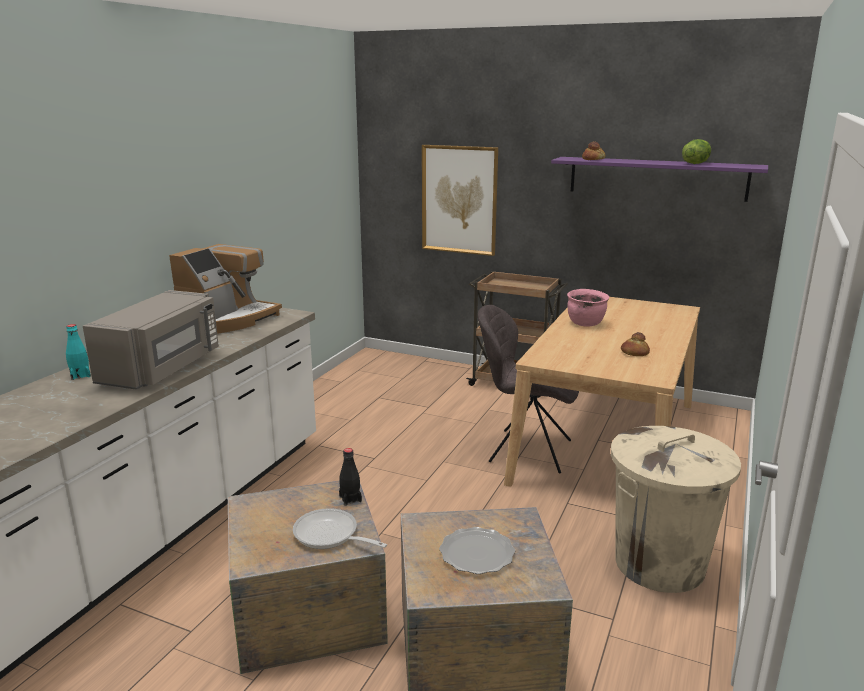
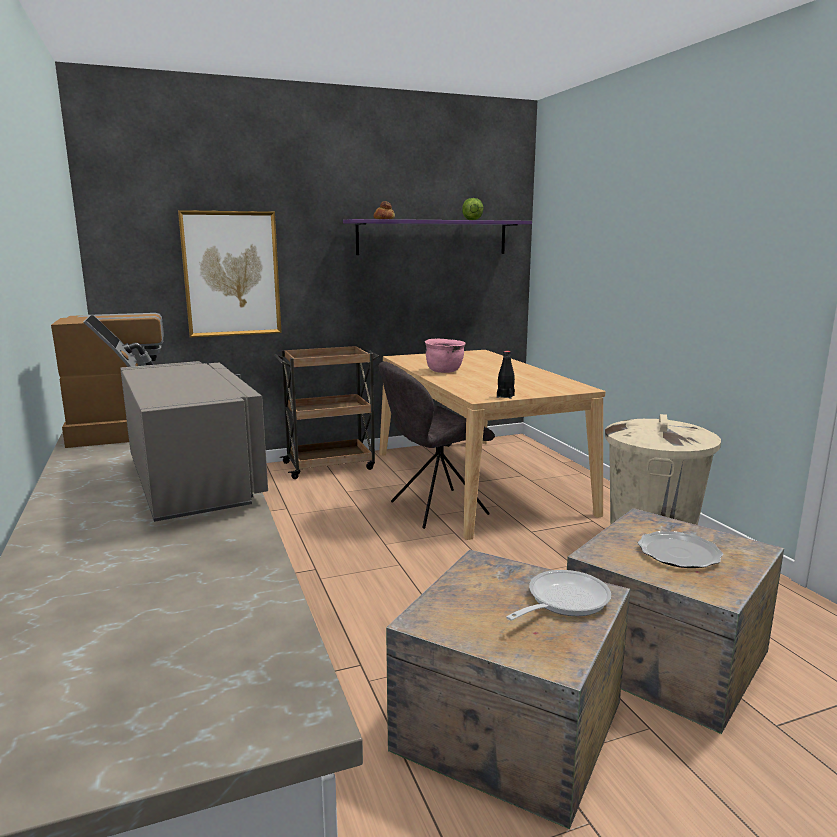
camera: 45 degrees left, 5 degrees down
turquoise bottle [66,324,91,380] -> none
frying pan [293,508,387,549] -> frying pan turned 150 degrees clockwise [506,570,611,621]
black bottle [339,448,362,506] -> black bottle moved to [497,351,515,399]
bread [621,332,650,356] -> none

